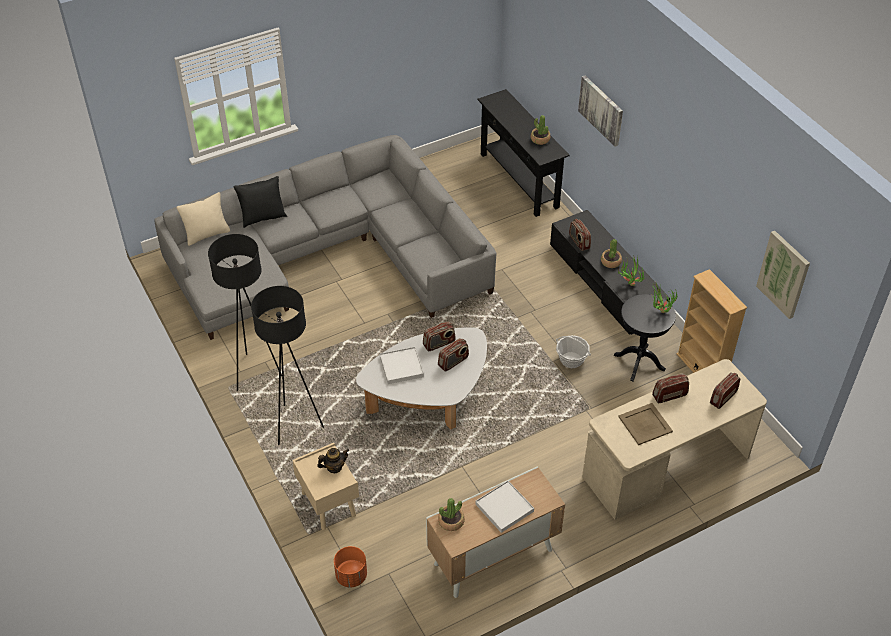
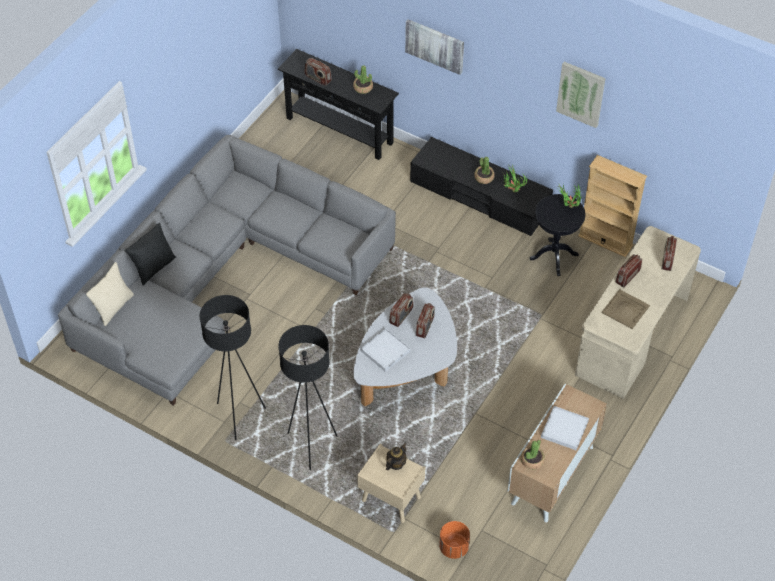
camera: 30 degrees left, 5 degrees up
basket [556,335,591,368] -> none
radio [569,219,591,251] -> radio moved to [305,58,332,86]
picture [756,231,810,319] -> picture moved to [556,62,605,128]

